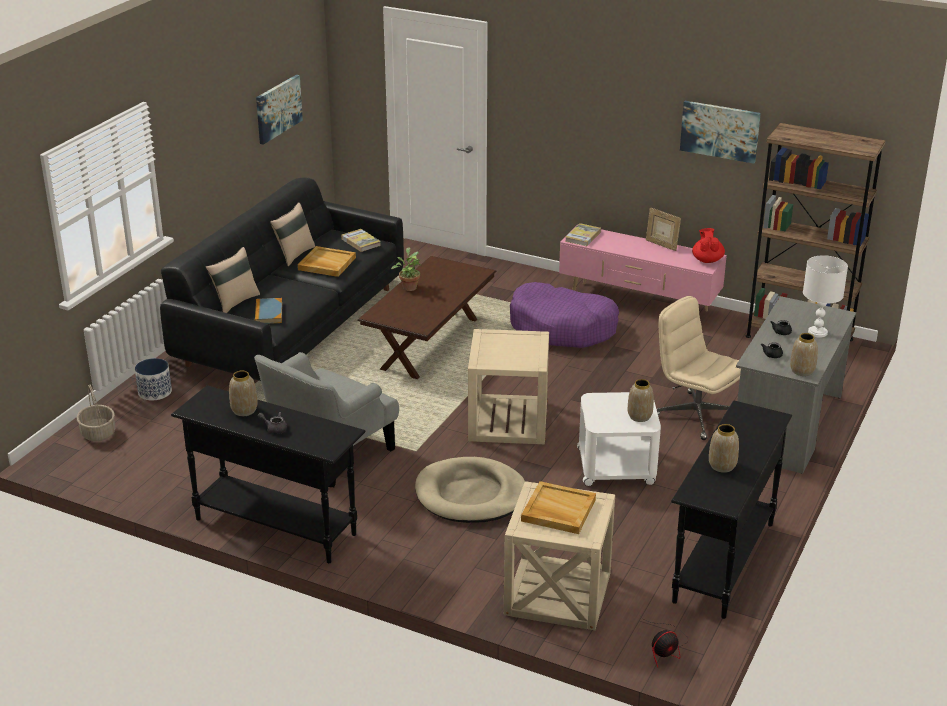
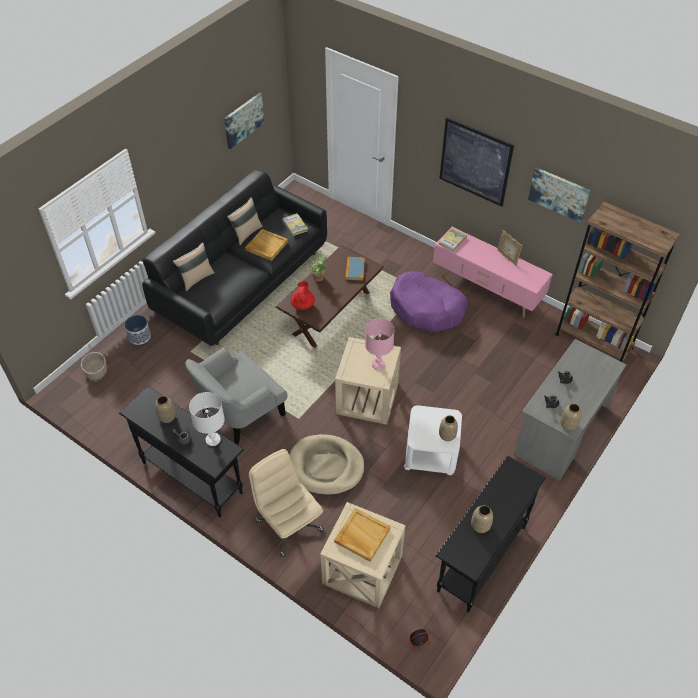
camera: 10 degrees right, 20 degrees up
book [255,298,282,324] -> book moved to [345,257,365,281]
beige office chair [657,296,741,440] -> beige office chair moved to [249,449,324,557]
red teapot [692,228,725,263] -> red teapot moved to [291,281,315,310]
white table lamp [803,255,848,338] -> white table lamp moved to [189,392,225,446]
none -> pink table lamp [365,319,394,370]
none -> picture [439,117,514,207]

